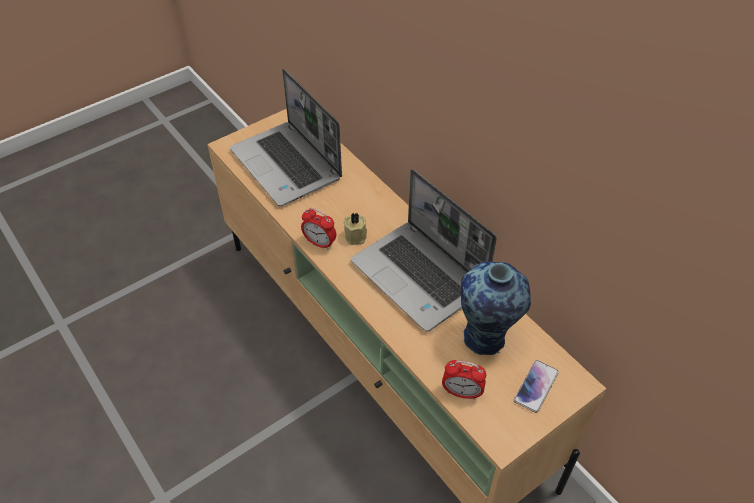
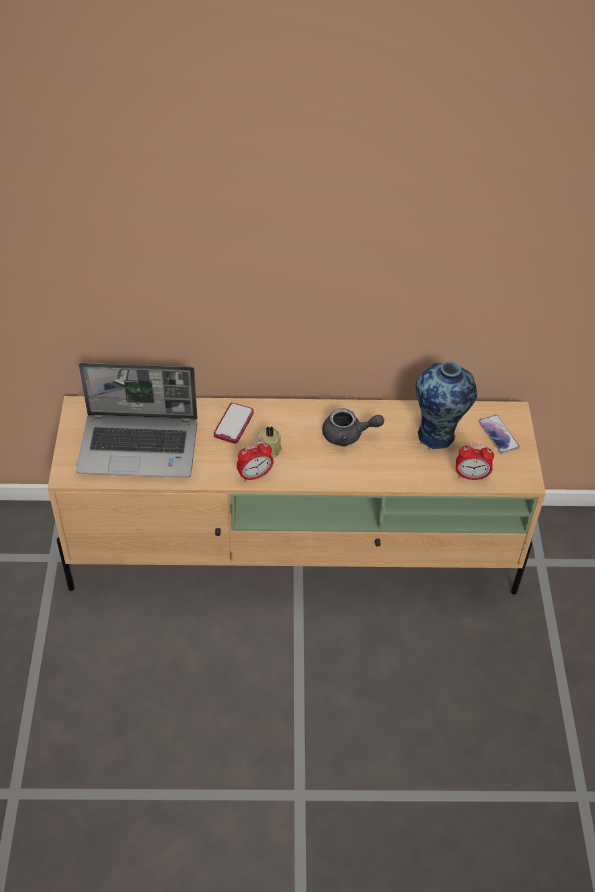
camera: 55 degrees left, 0 degrees up
laptop [351,169,497,332] -> grey teapot [322,408,384,447]
alarm clock [442,360,486,400] -> alarm clock turned 45 degrees clockwise [456,444,494,480]
none -> phone [214,403,254,444]

